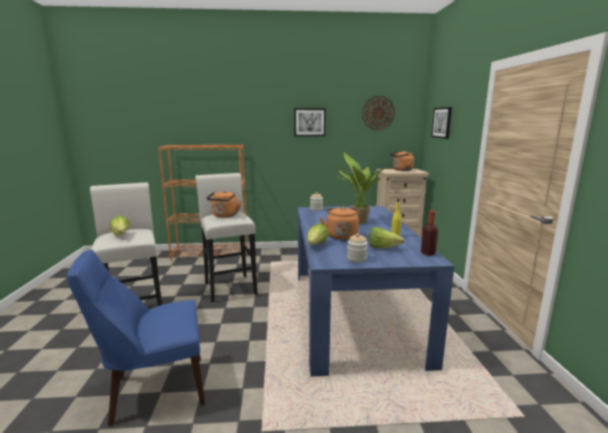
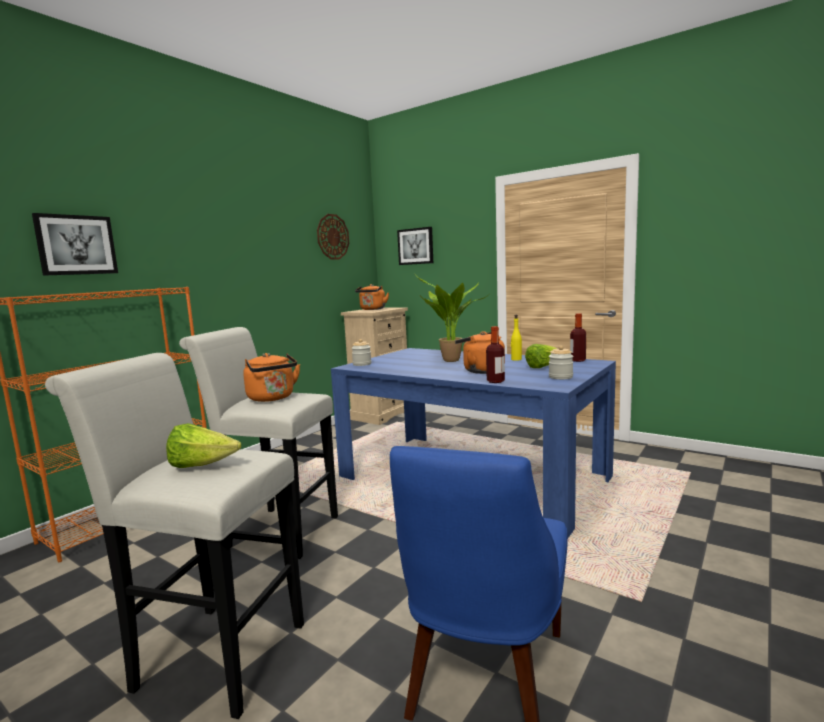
camera: 50 degrees left, 5 degrees down
picture [294,108,326,136] -> picture moved to [32,213,118,276]
lettuce [307,224,329,245] -> bottle [486,326,505,383]

